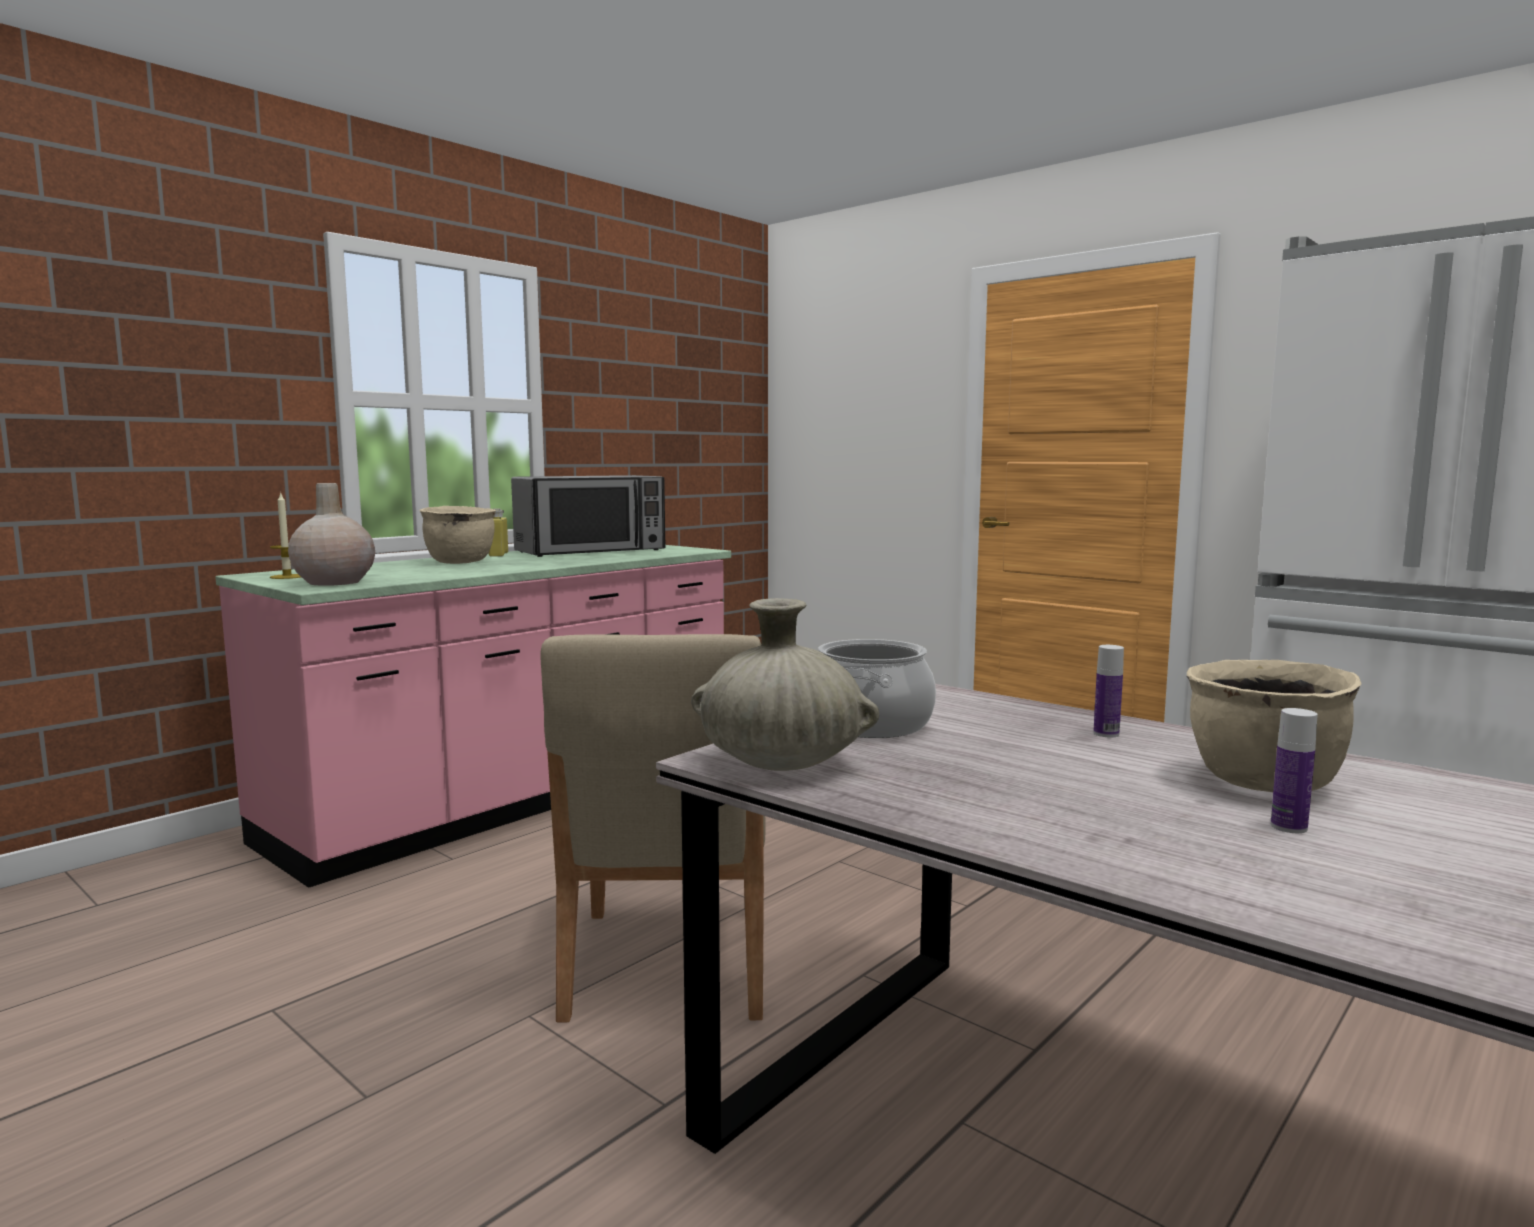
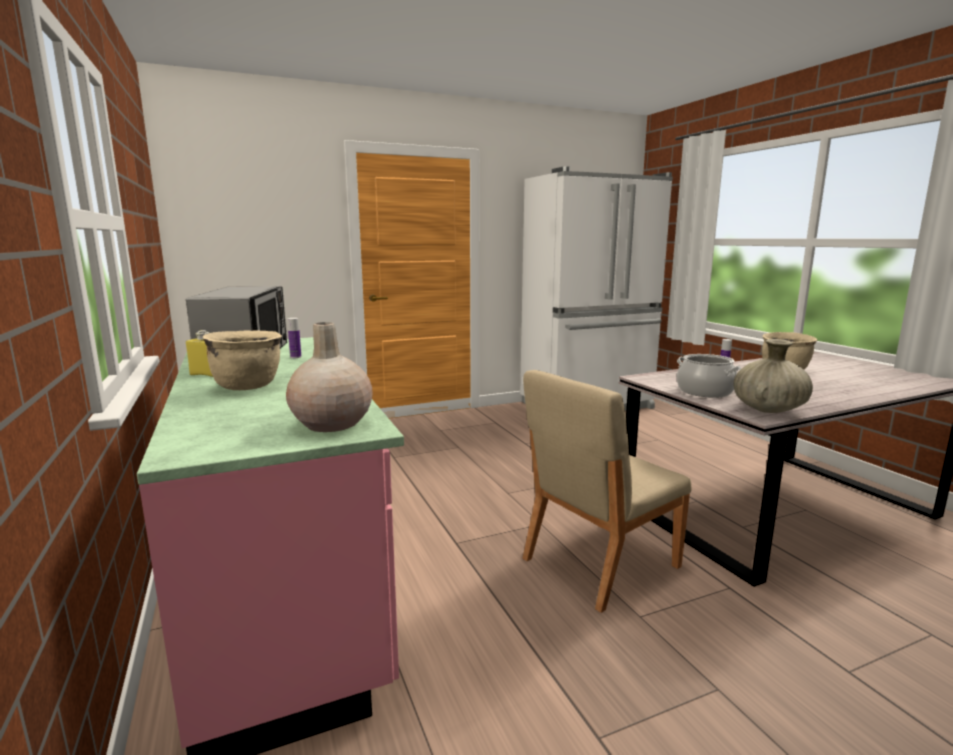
camera: 65 degrees left, 5 degrees up
candle [270,492,301,579] -> none
beige chair [540,634,766,1022] -> beige chair turned 120 degrees clockwise [523,370,692,613]
bottle [1271,708,1318,833] -> bottle moved to [287,318,301,358]

